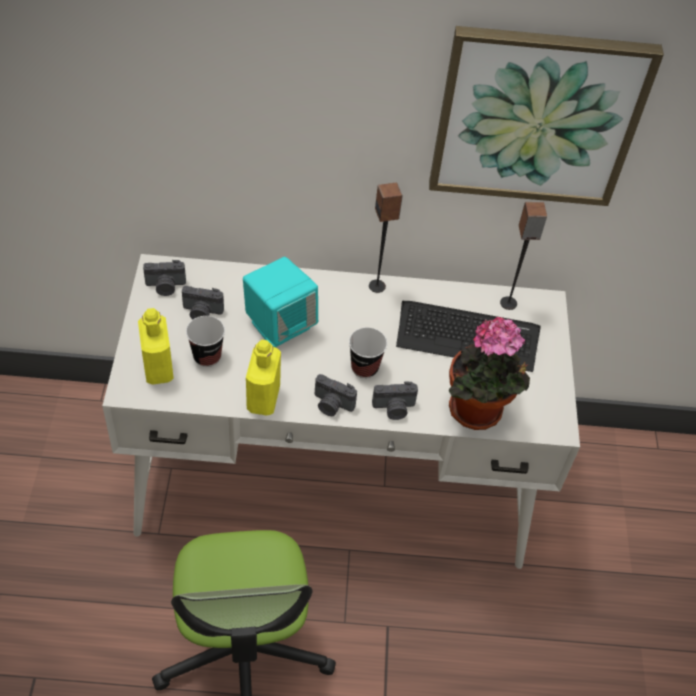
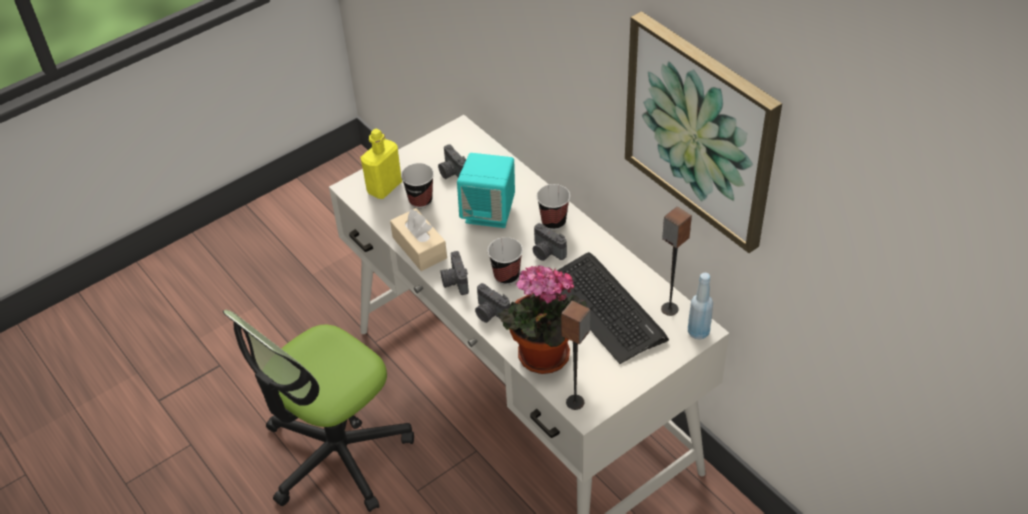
camera: 55 degrees right, 5 degrees down
camera [143,260,186,296] -> camera moved to [533,223,567,261]
yellow bottle [246,340,281,415] -> beige tissue box [390,208,447,271]
speaker [369,183,403,293] -> speaker moved to [561,301,590,410]
none -> cup [537,184,570,230]
none -> blue bottle [688,273,713,340]

